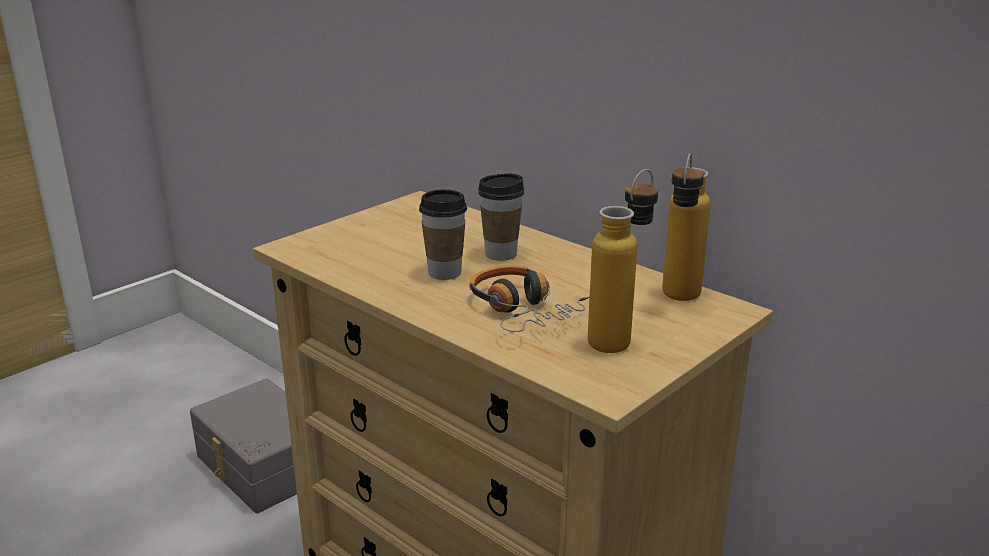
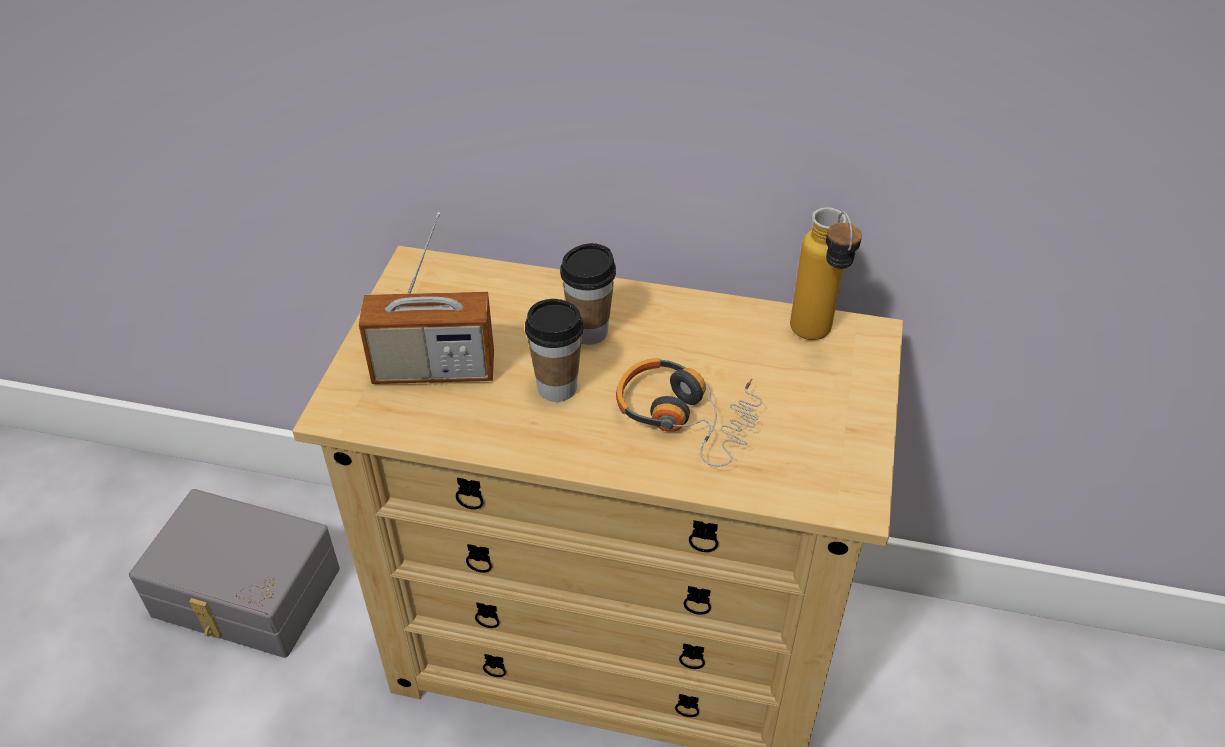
camera: 30 degrees left, 20 degrees up
bottle [588,169,658,353] -> none
none -> radio [359,212,494,384]

